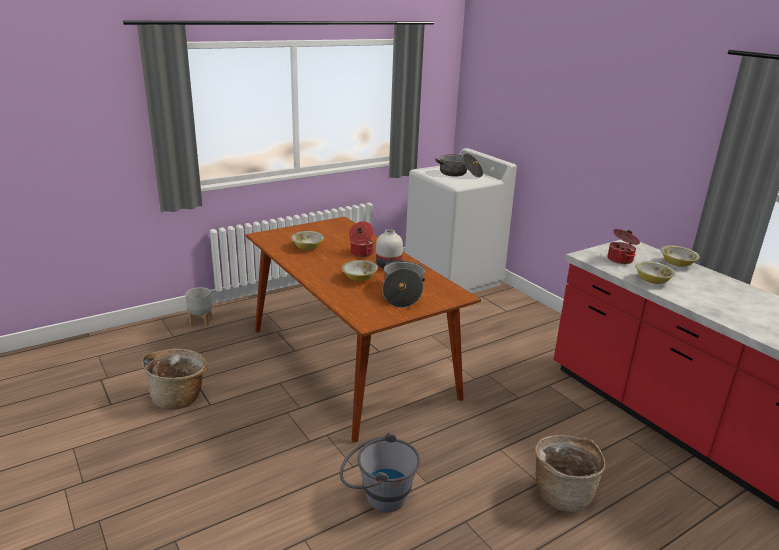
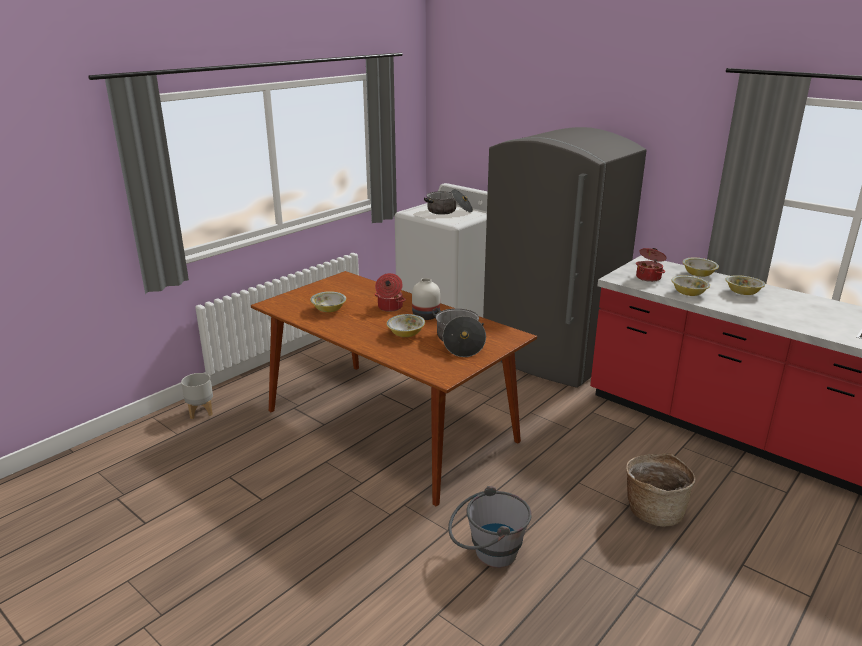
camera: 15 degrees left, 0 degrees up
basket [142,349,208,410] -> none
none -> grey fridge [483,127,647,388]
none -> bowl [725,275,765,295]

